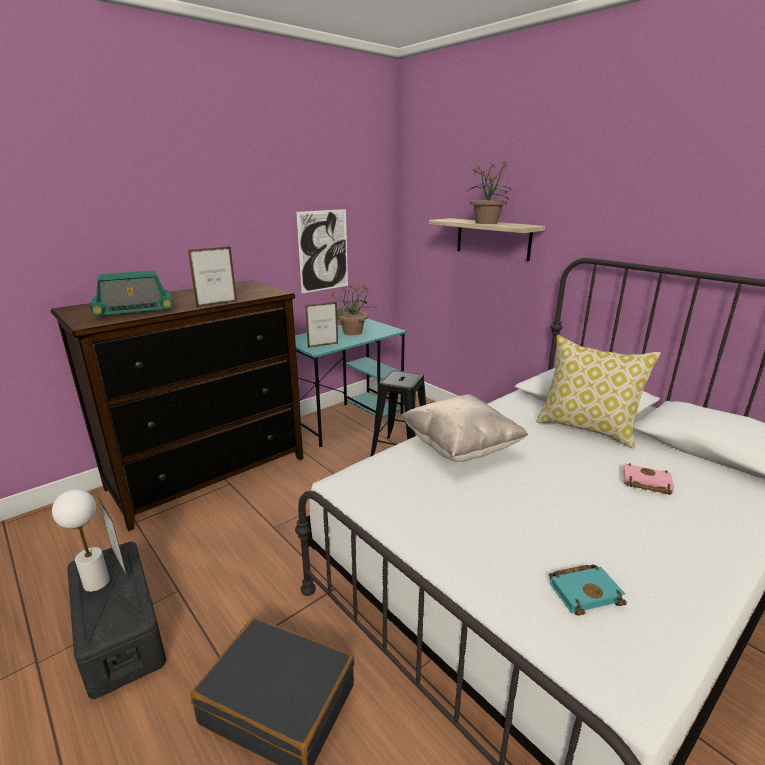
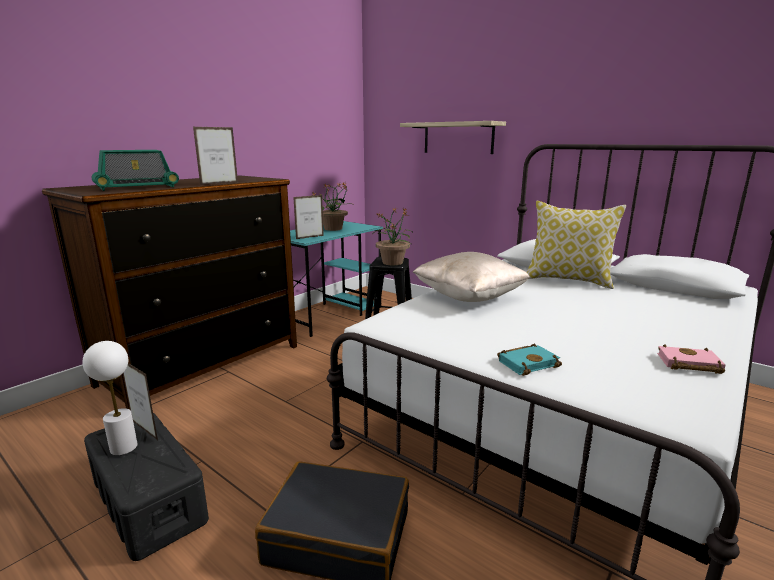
camera: 10 degrees left, 5 degrees down
picture [296,209,348,293] -> none
potted plant [468,161,511,224] -> potted plant moved to [375,208,413,265]
turquoise book [549,564,627,616] -> turquoise book moved to [497,343,562,376]
pink book [623,463,674,495] -> pink book moved to [657,344,726,374]

